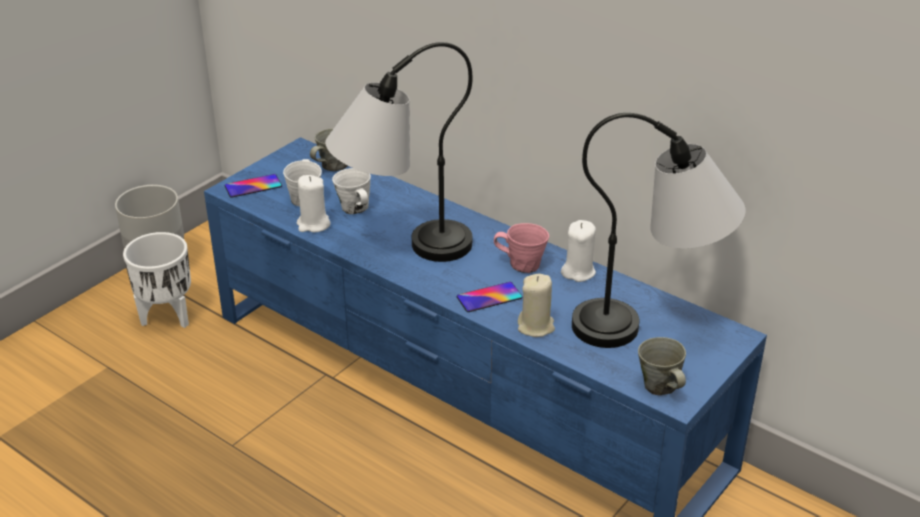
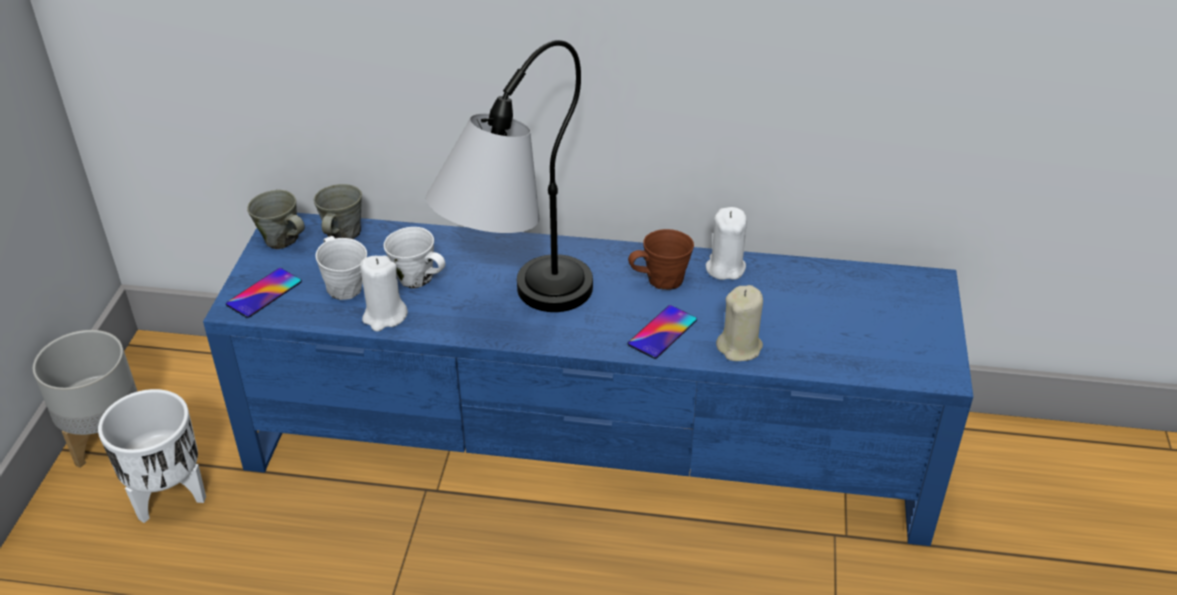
camera: 30 degrees left, 5 degrees up
pink mug [494,223,549,273] -> brown mug [628,229,694,290]
table lamp [572,113,746,348] -> none
grey mug [638,337,686,395] -> grey mug moved to [247,190,305,249]

